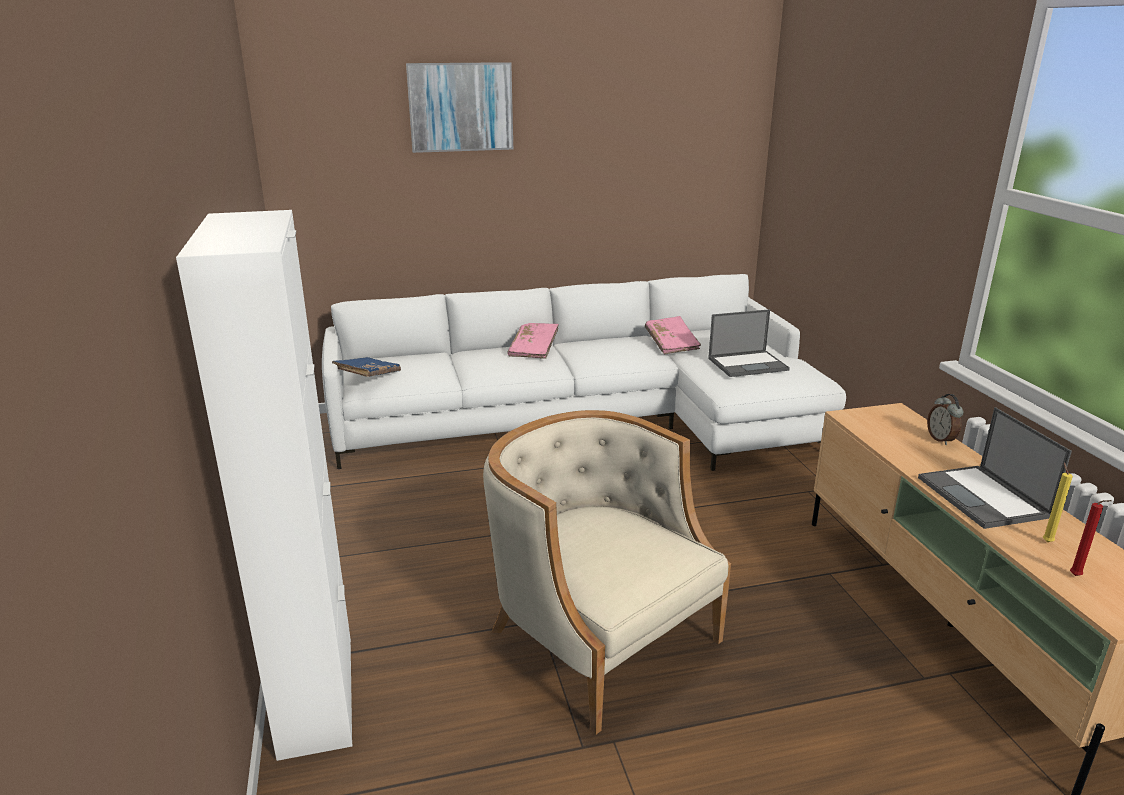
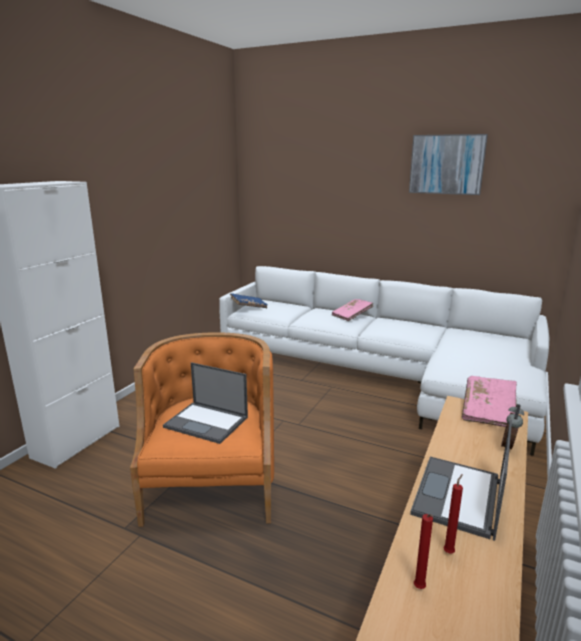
camera: 40 degrees right, 5 degrees down
picture [406,62,513,153] -> picture moved to [409,134,488,195]
beige armchair [483,410,731,734] -> orange armchair [130,332,274,527]
pink book [645,316,701,354] -> pink book moved to [462,376,517,427]
laptop [708,309,790,377] -> laptop moved to [163,362,248,444]
yellow candle [1043,462,1073,542] -> red candle [444,474,463,554]

